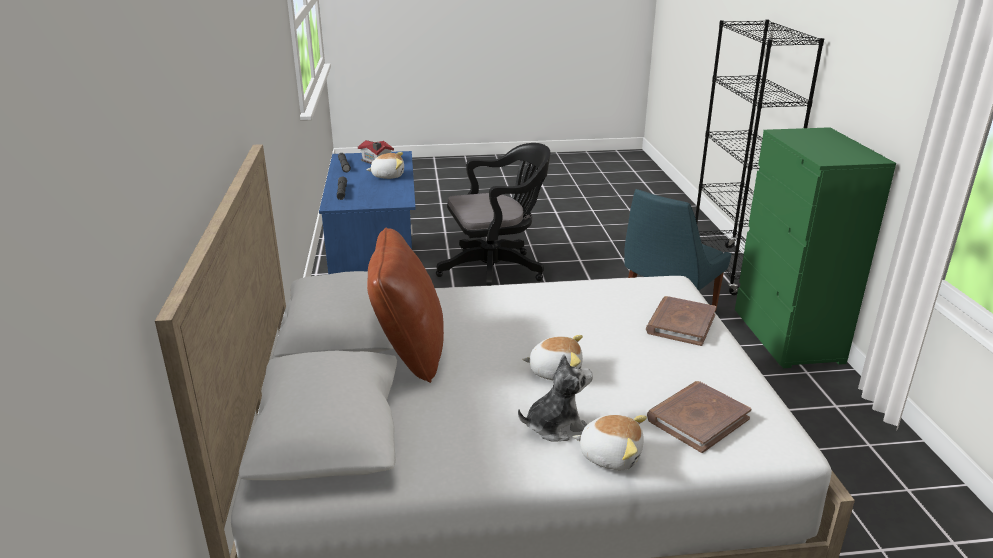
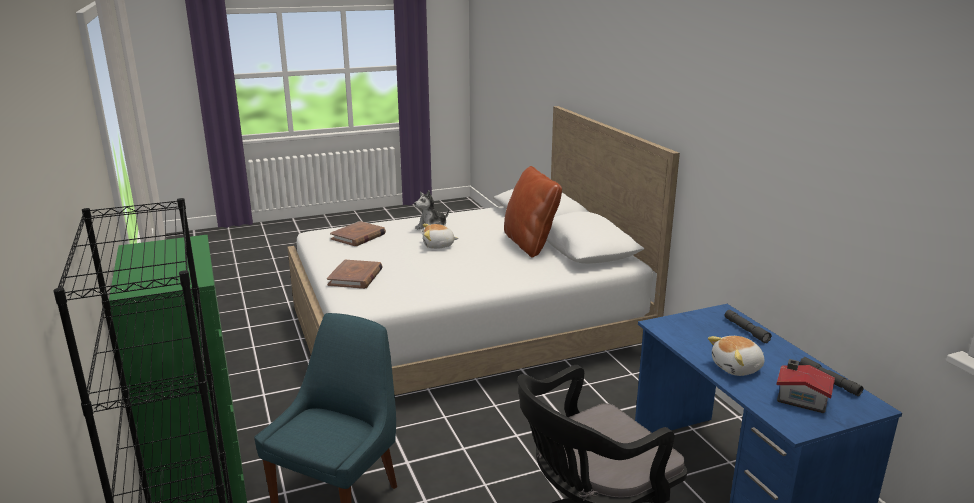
camera: 165 degrees right, 5 degrees down
plush toy [573,415,647,470] -> none

